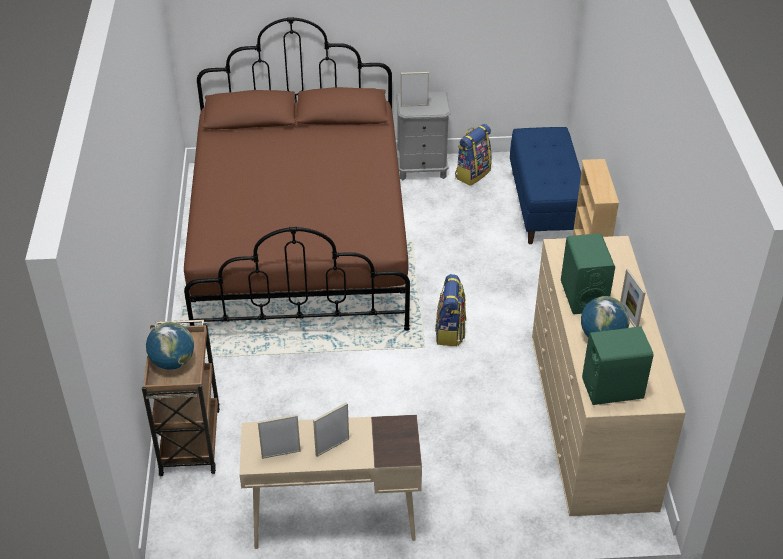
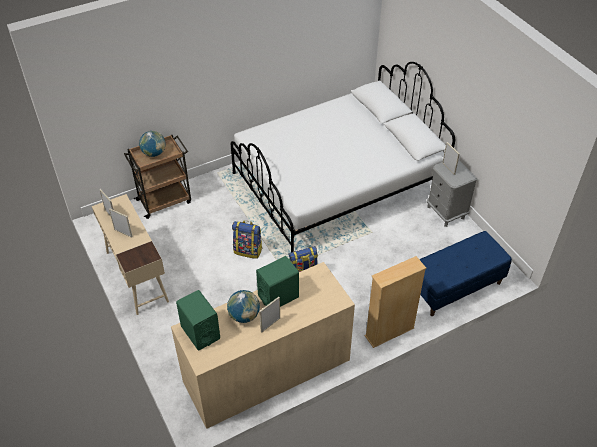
camera: 65 degrees right, 5 degrees up
brown bed [184,17,410,331] -> white bed [231,62,455,253]
backpack [455,124,492,186] -> backpack moved to [232,220,262,259]

